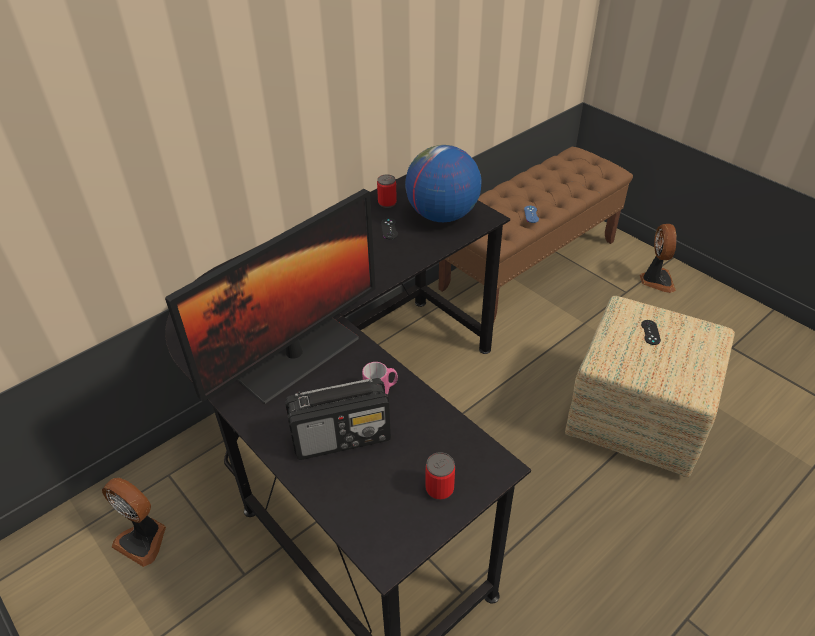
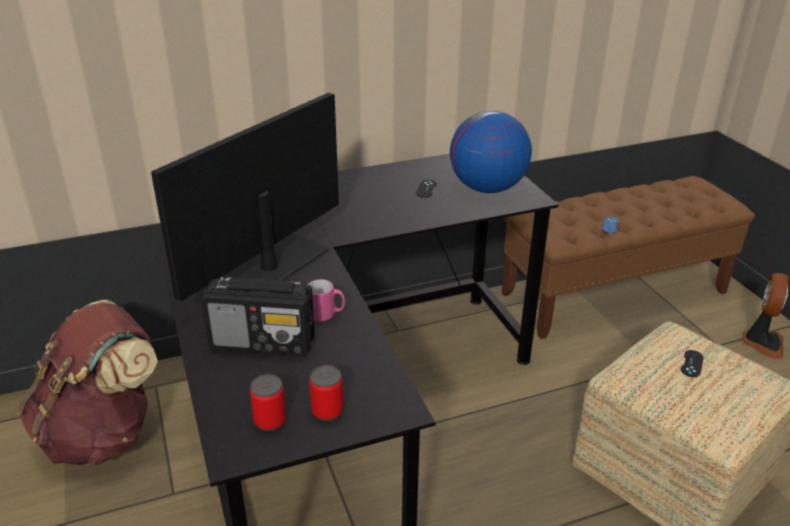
camera: 20 degrees right, 10 degrees down
fan [102,478,166,567] -> brown backpack [18,300,158,465]
monitor [165,189,376,404] -> monitor turned 150 degrees clockwise [151,93,339,301]
can [377,174,397,208] -> can moved to [250,374,286,431]

